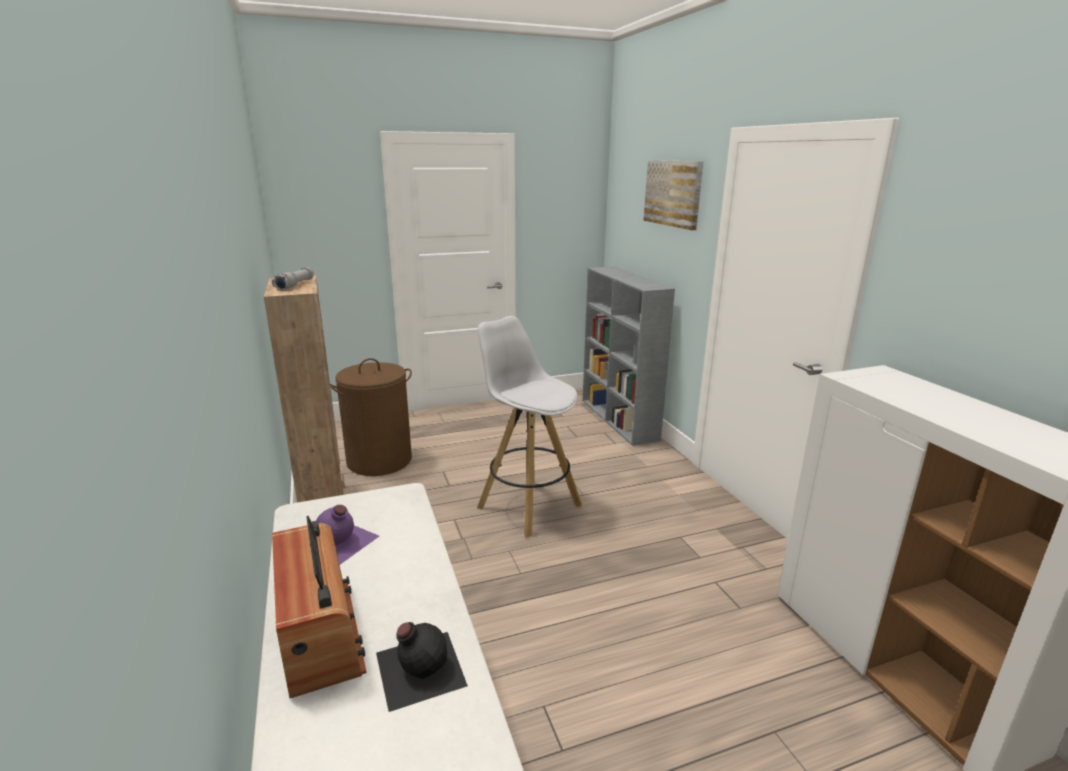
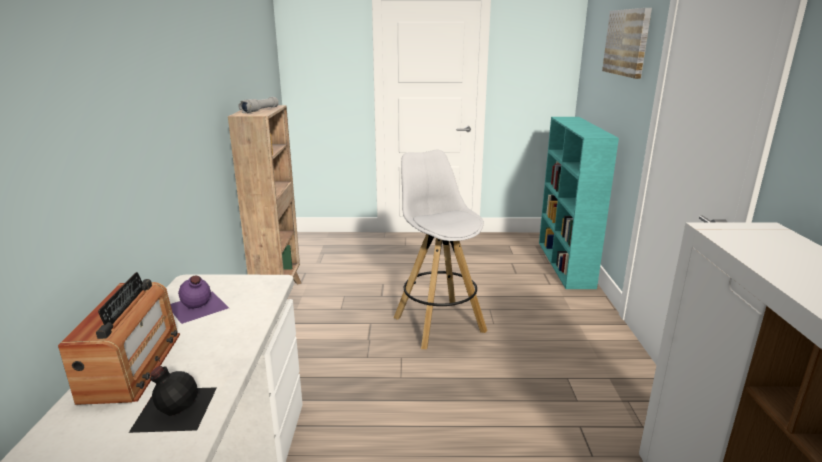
camera: 20 degrees right, 0 degrees up
brown laundry basket [330,358,412,476] -> none
grey bookcase [583,266,675,446] -> turquoise bookcase [539,117,619,289]

